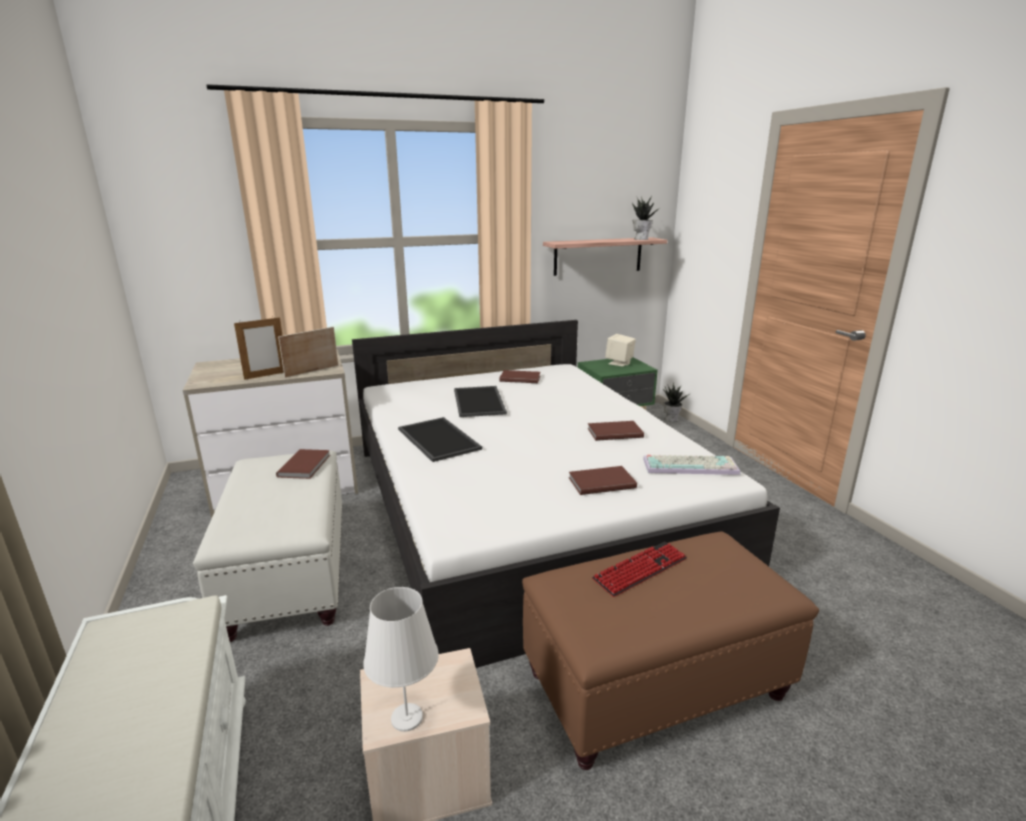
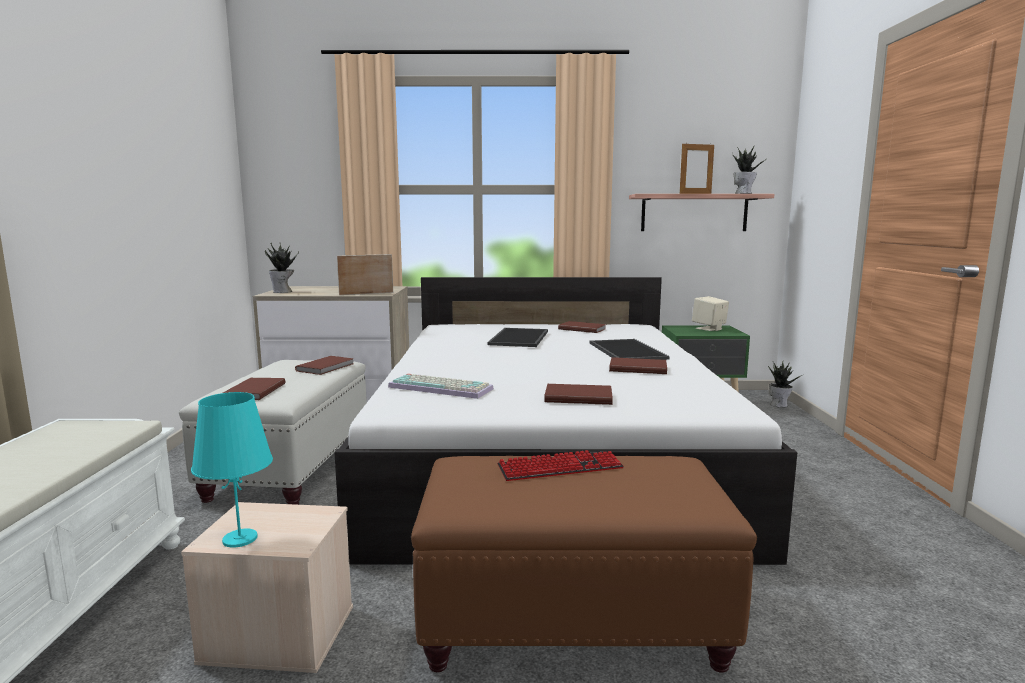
camera: 20 degrees right, 10 degrees down
picture frame [234,316,284,380] -> picture frame moved to [680,142,714,194]
white table lamp [363,587,439,732] -> turquoise table lamp [191,392,273,548]
tray [398,417,482,462] -> tray moved to [589,339,670,360]
keyboard [643,455,740,475] -> keyboard moved to [388,373,494,399]
none -> brown book [223,378,285,400]
none -> potted plant [265,243,299,293]

